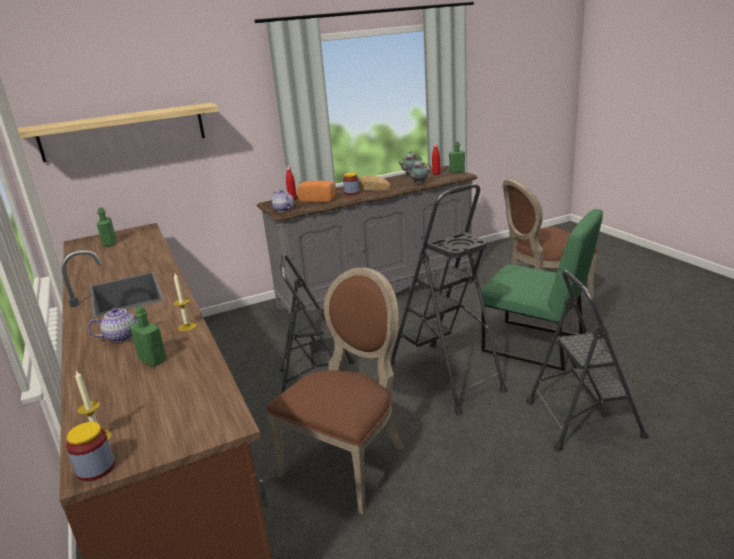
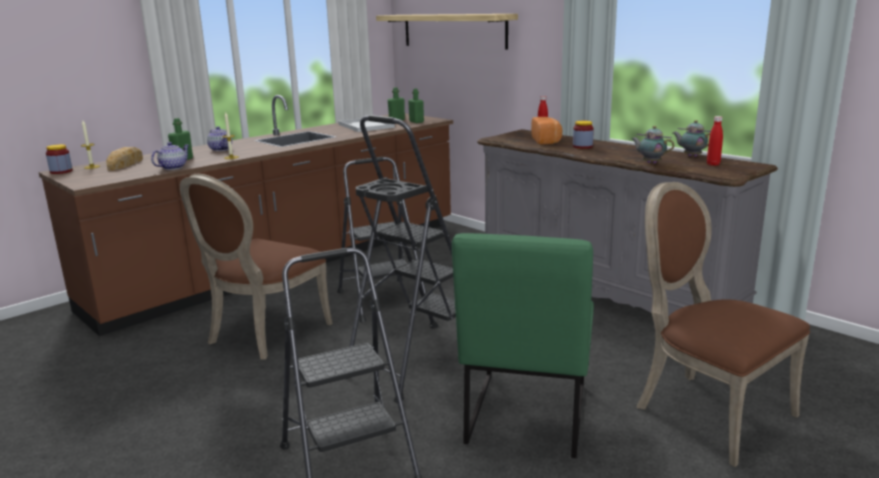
camera: 70 degrees right, 5 degrees down
brown chair [267,267,404,514] -> brown chair turned 105 degrees clockwise [180,174,333,360]
teapot [272,190,294,212] -> teapot moved to [151,142,189,170]
bread [358,176,391,190] -> bread moved to [106,147,143,170]
green bottle [449,141,465,174] -> green bottle moved to [408,89,424,123]
none -> white tray [338,118,395,132]

